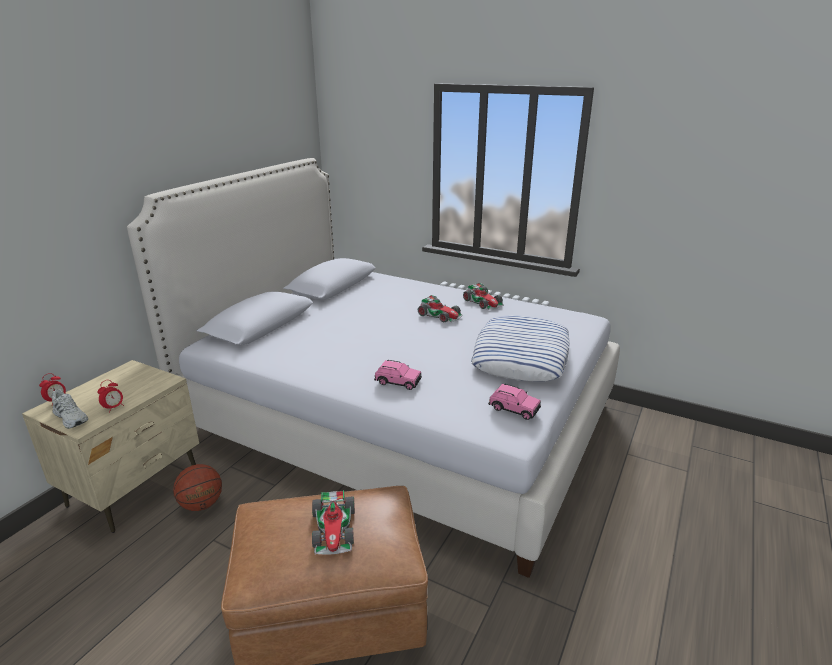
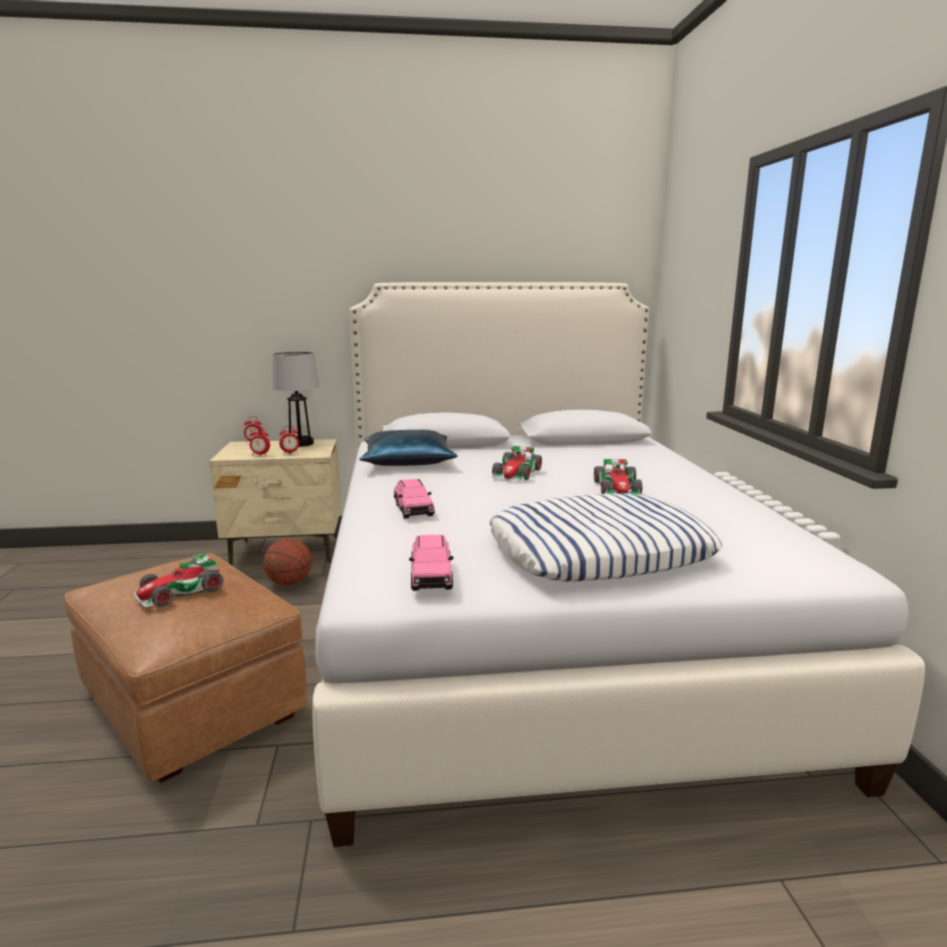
camera: 55 degrees right, 10 degrees down
white shoe [52,389,88,429] -> none
toy car [463,283,504,310] -> toy car moved to [492,446,542,481]
none -> table lamp [273,352,319,447]
none -> alarm clock [279,425,299,455]
none -> blue pillow [359,430,458,466]

